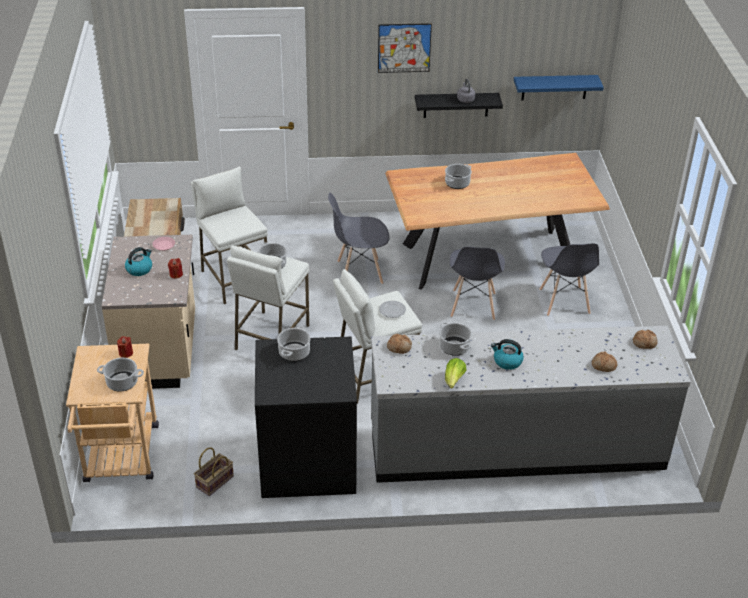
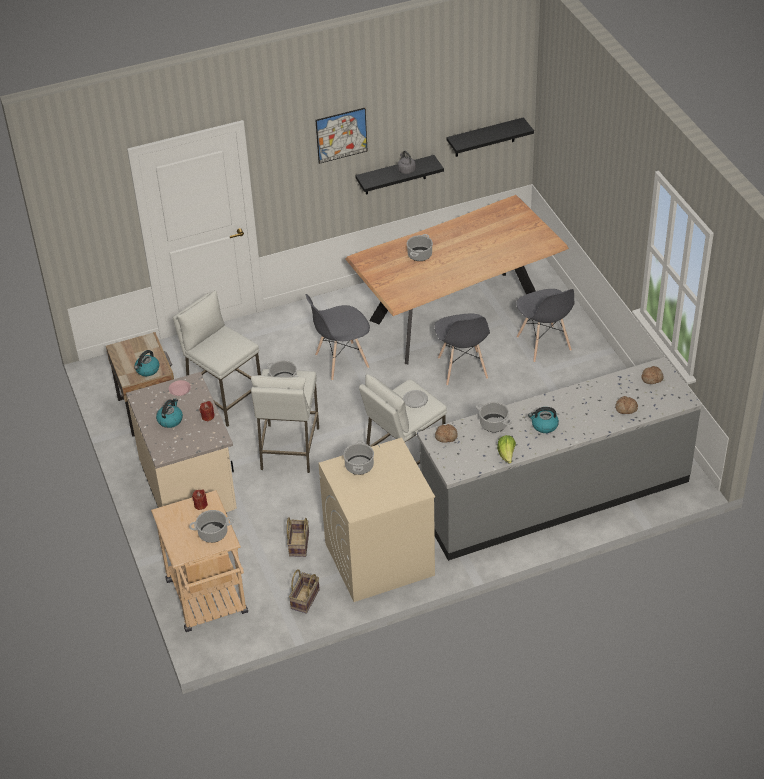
camera: 15 degrees left, 5 degrees up
black washing machine [255,336,357,498] -> beige washing machine [318,437,435,602]
blue shelf [514,75,604,101] -> black shelf [447,117,534,157]
none -> kettle [134,350,159,376]
none -> basket [287,517,309,557]

